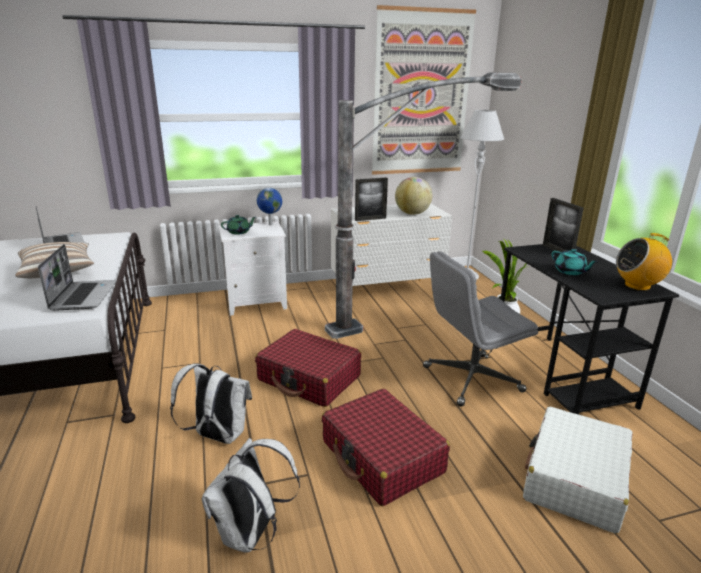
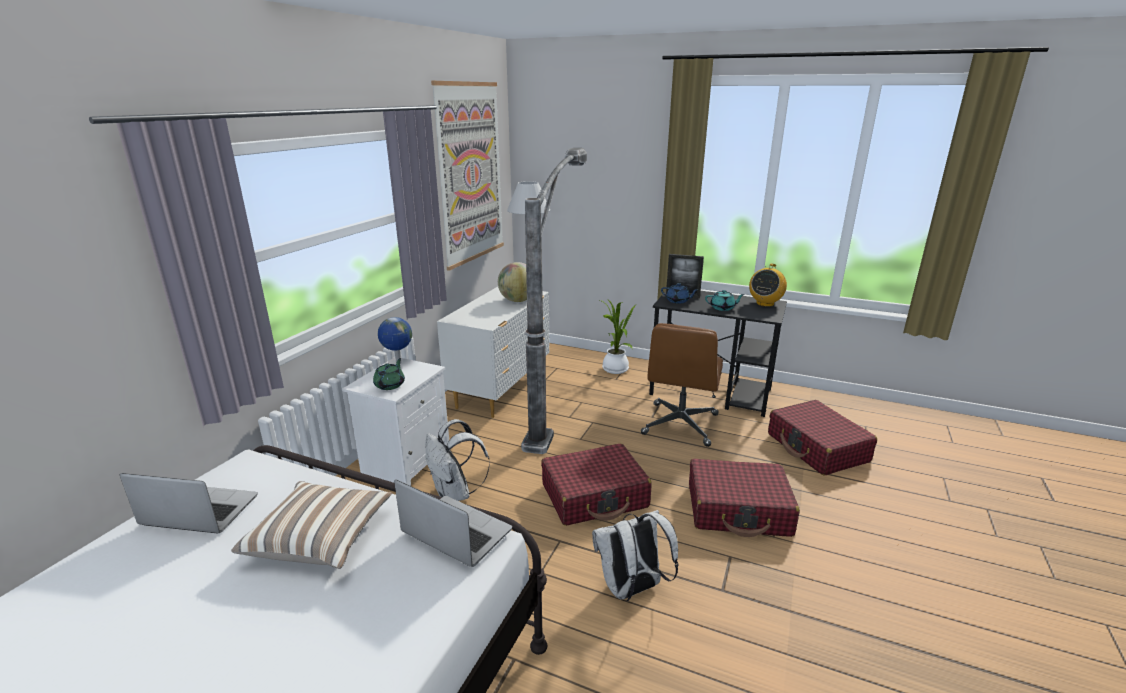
camera: 50 degrees left, 0 degrees up
white backpack [202,438,300,553] -> white backpack moved to [426,419,490,501]
picture frame [355,177,388,221] -> none
grey office chair [423,251,538,406] -> brown office chair [641,323,723,447]
white suitcase [523,406,633,534] -> red suitcase [768,400,877,476]
none -> blue teapot [661,283,699,304]

